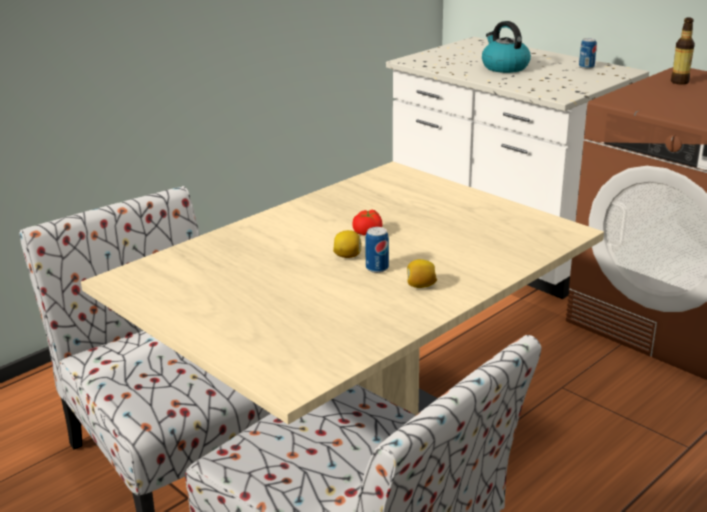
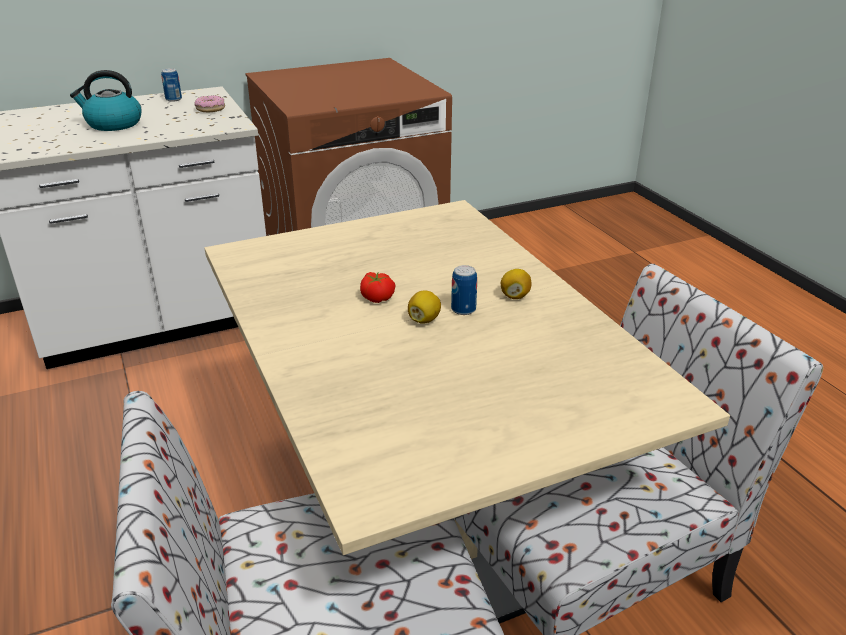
camera: 70 degrees left, 5 degrees up
bottle [671,18,695,85] -> none
none -> donut [195,95,225,112]

